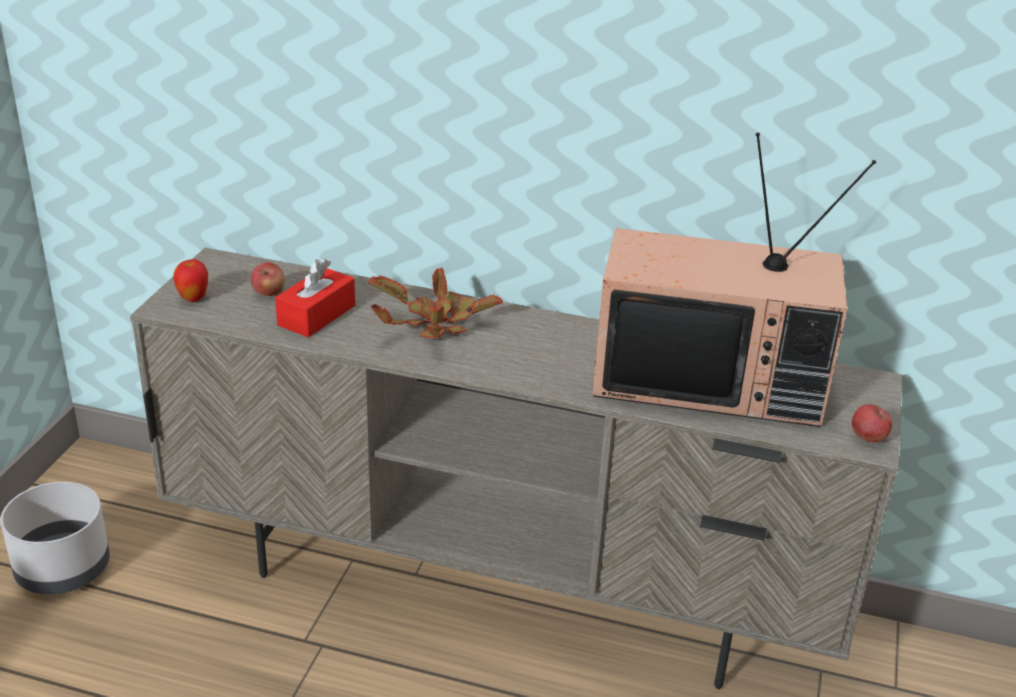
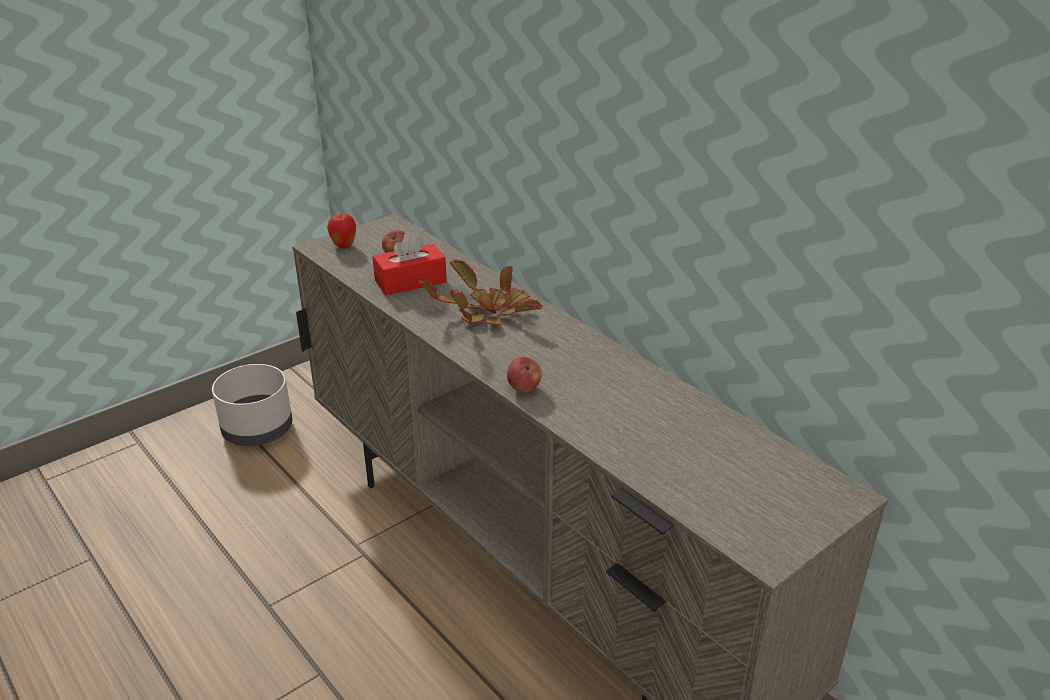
camera: 35 degrees right, 0 degrees up
television [593,133,876,427] -> none
apple [852,404,892,442] -> apple moved to [507,357,542,392]

